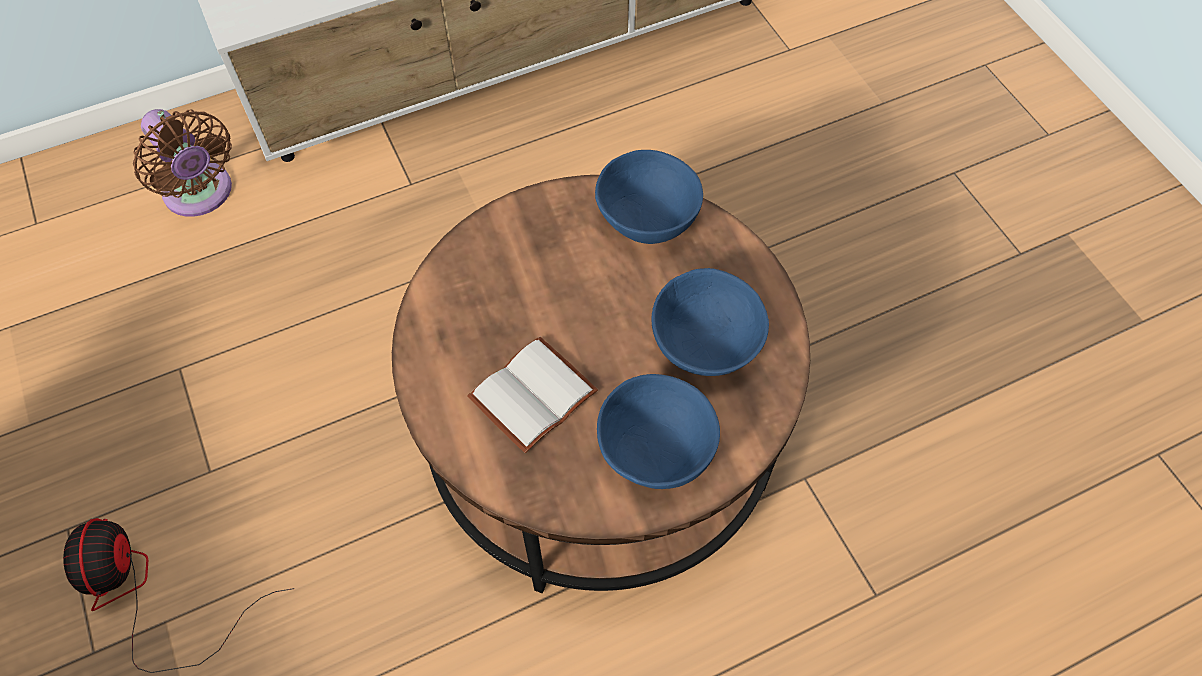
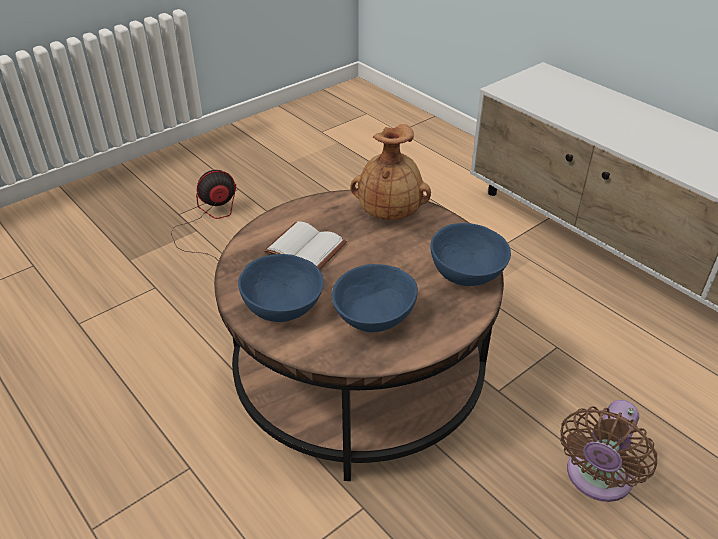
camera: 75 degrees right, 20 degrees down
brown fan [133,109,232,217] -> brown fan moved to [560,400,657,502]
none -> brown vase [350,124,431,220]

